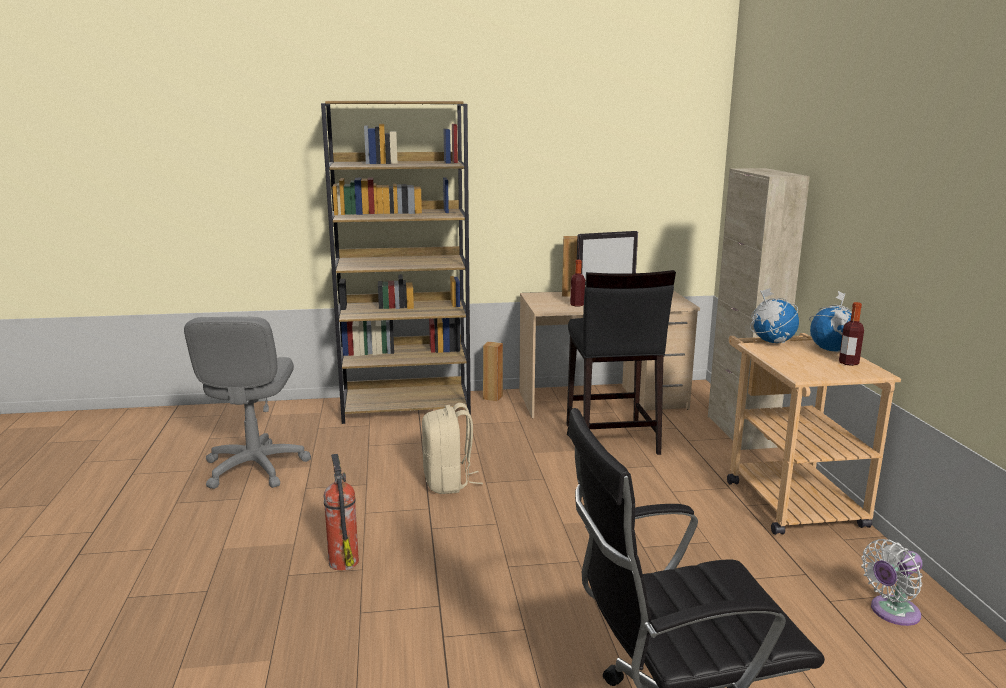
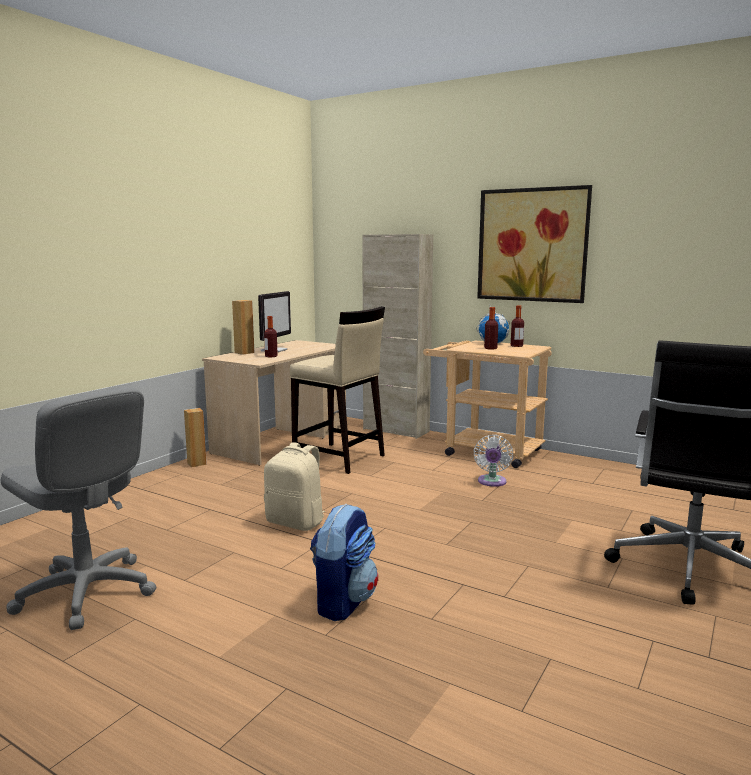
camera: 50 degrees left, 5 degrees down
brown bookcase [321,101,471,424] -> none
fire extinguisher [324,454,359,571] -> backpack [310,504,378,621]
black stool [567,270,676,455] -> beige stool [290,306,385,474]
globe [750,288,799,343] -> none
white fan [861,539,923,626] -> white fan moved to [474,435,513,487]
none -> picture [477,185,592,303]
none -> bottle [484,307,498,349]

